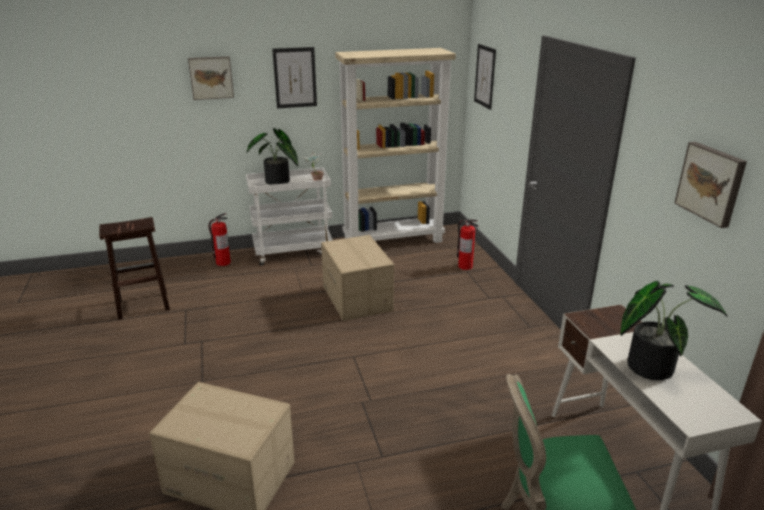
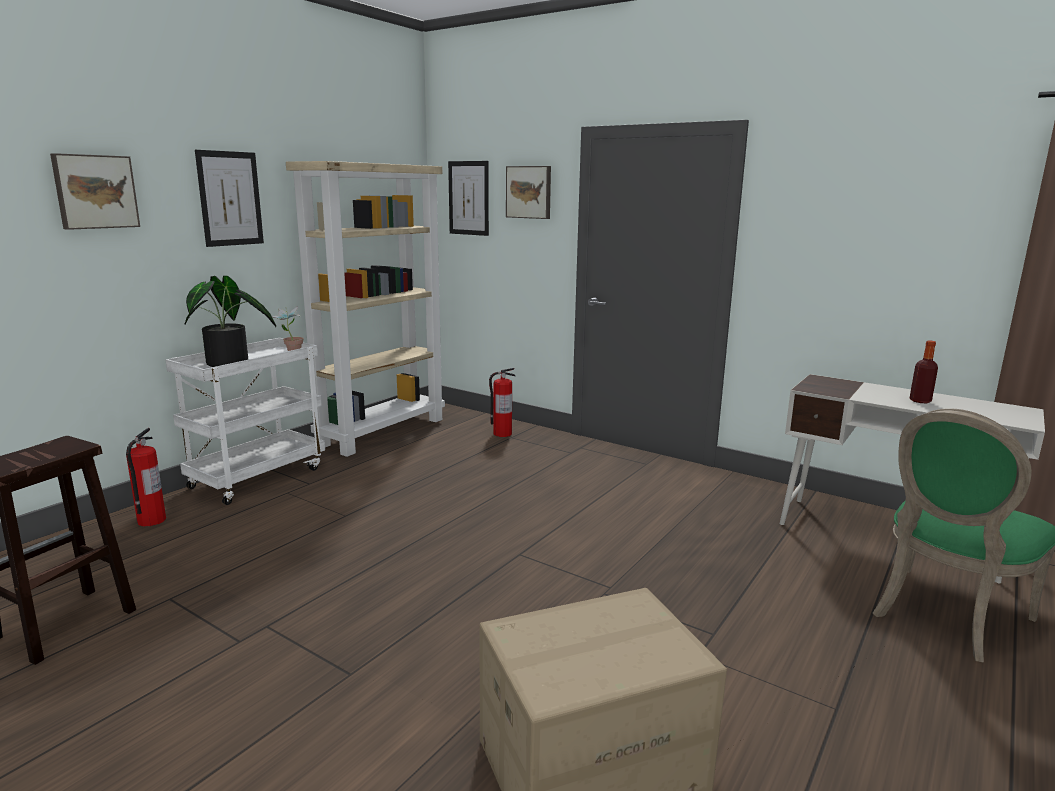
camera: 40 degrees left, 10 degrees down
cardboard box [321,235,394,321] -> none
potted plant [620,280,727,380] -> bottle [910,340,938,403]
picture [674,142,747,228] -> picture moved to [506,166,551,219]

